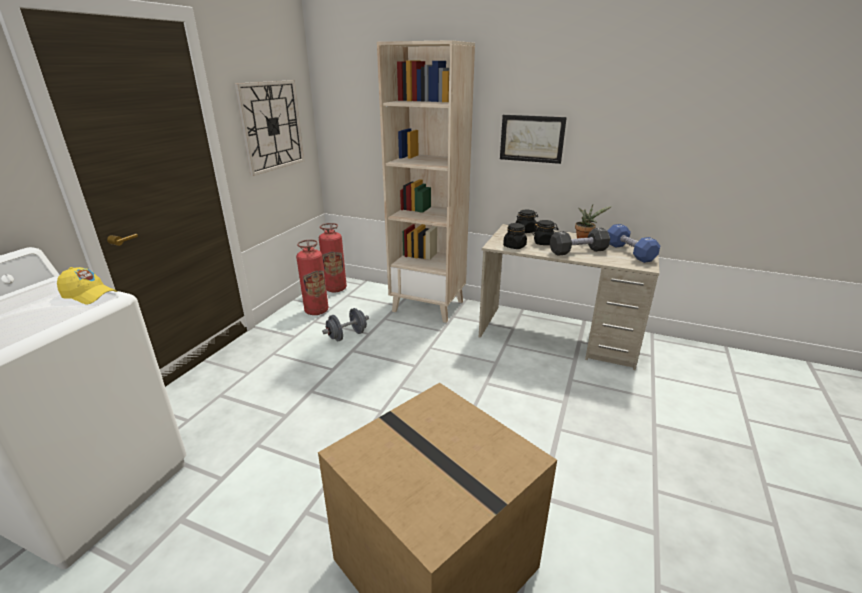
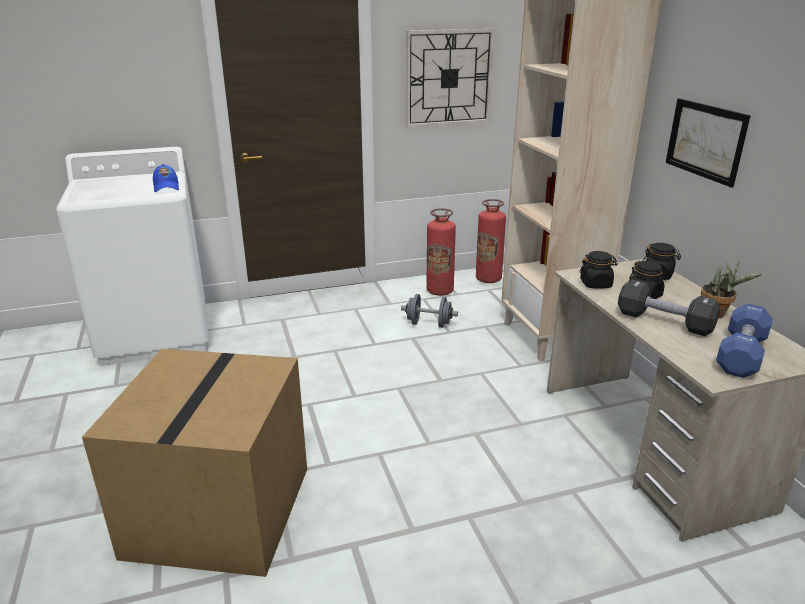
camera: 50 degrees right, 0 degrees up
yellow cap [57,267,117,305] -> blue cap [153,164,179,192]

